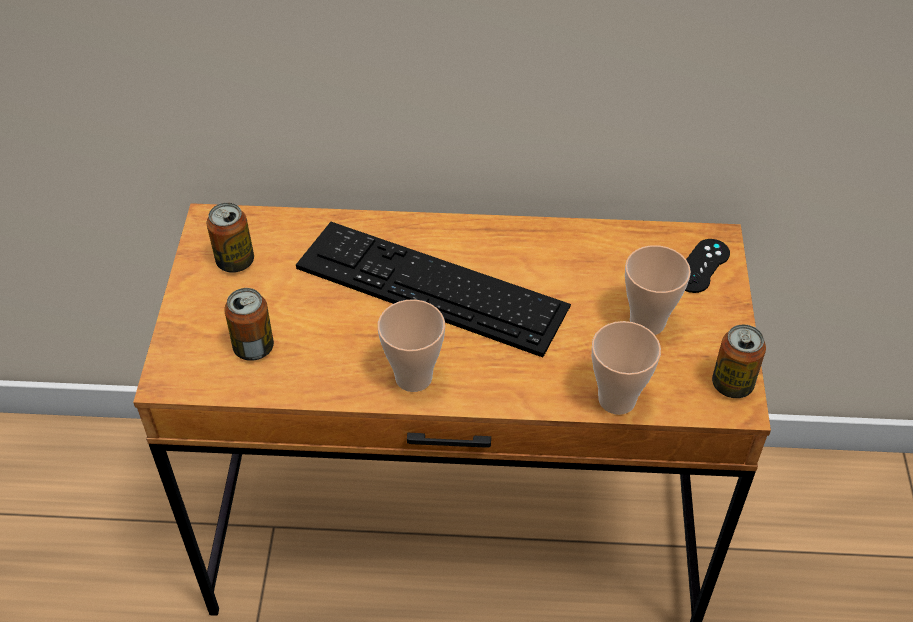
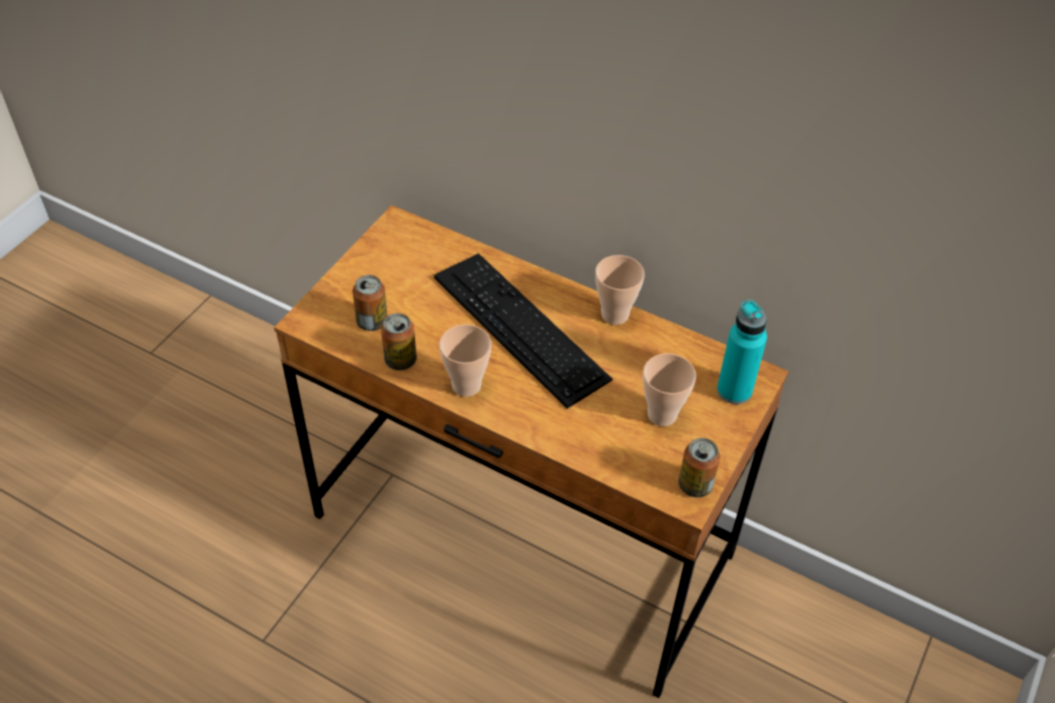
camera: 25 degrees right, 0 degrees up
can [207,203,254,273] -> can moved to [381,313,417,370]
cup [592,321,661,415] -> cup moved to [595,255,645,325]
black game controller [685,239,730,293] -> turquoise bottle [717,300,767,404]

